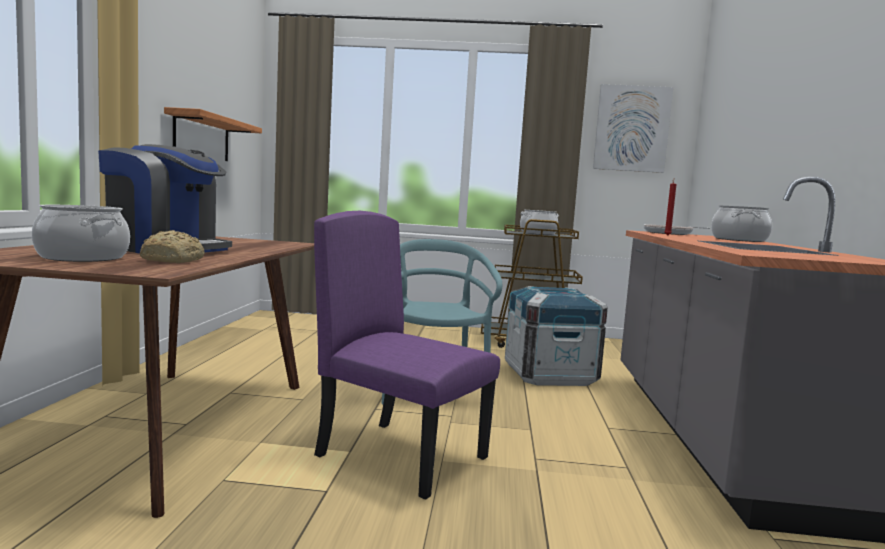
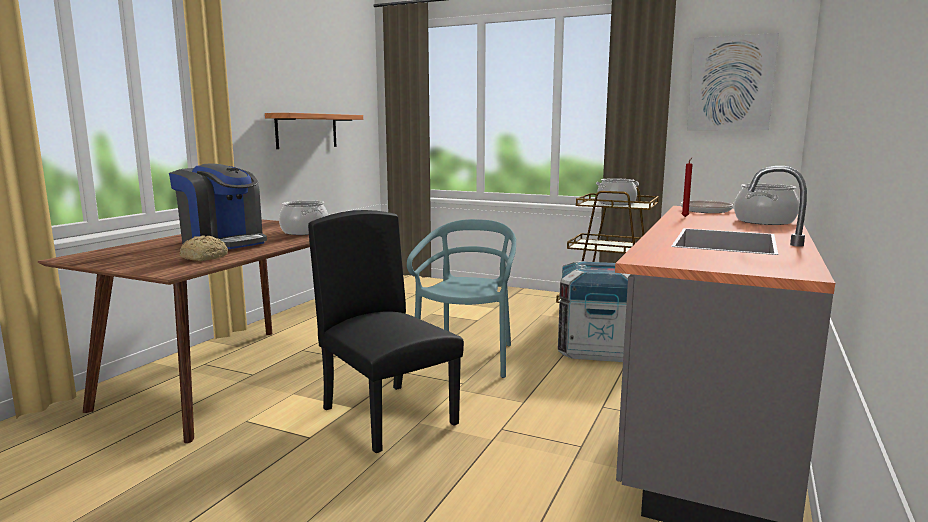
camera: 20 degrees right, 5 degrees up
cooking pot [32,205,130,262] -> cooking pot moved to [279,200,328,235]
purple chair [314,211,500,499] -> black chair [308,210,464,453]

